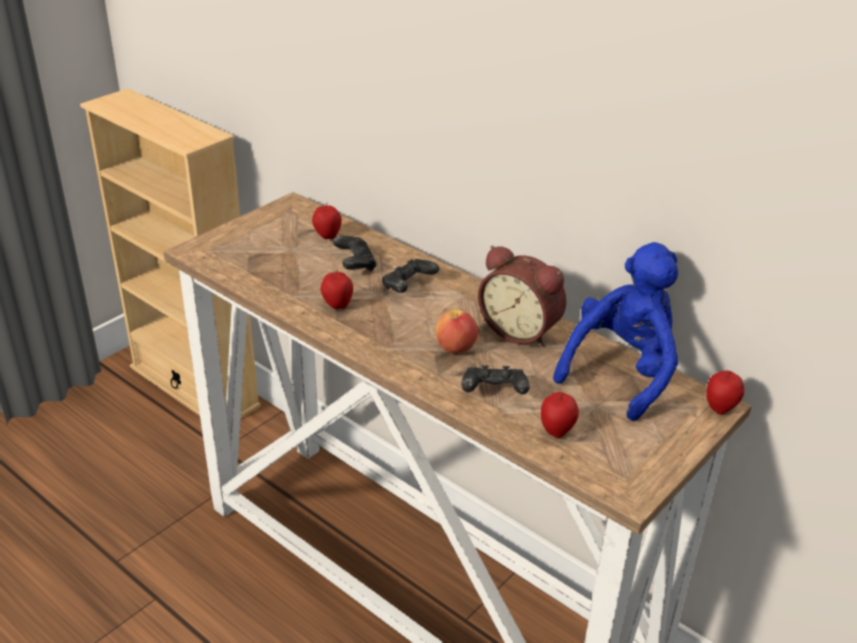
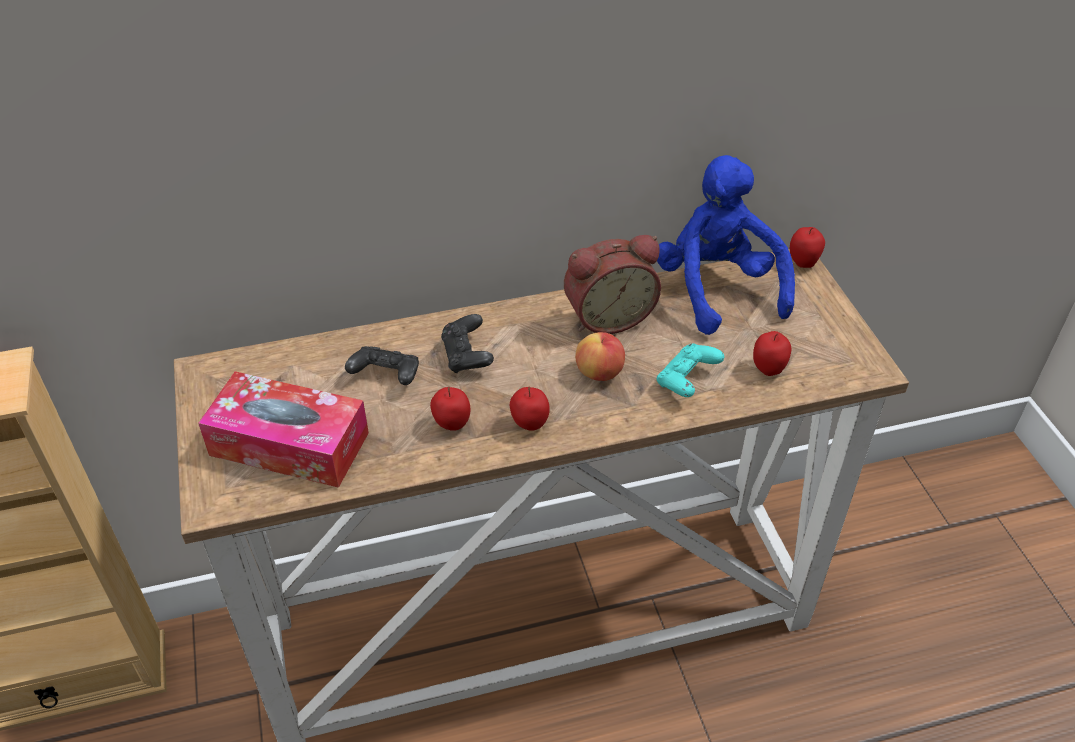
camera: 55 degrees left, 10 degrees up
apple [312,202,342,239] -> apple moved to [510,387,550,431]
black game controller [461,365,530,394] -> turquoise game controller [657,344,724,397]
none -> tissue box [198,371,369,488]

